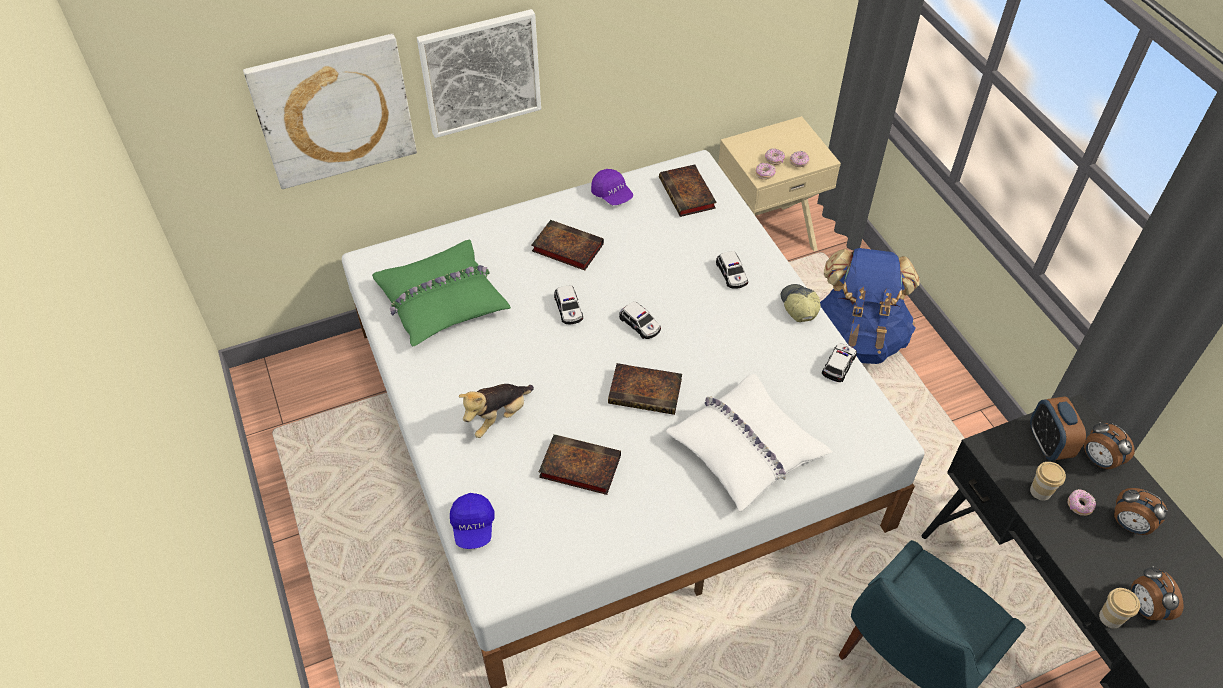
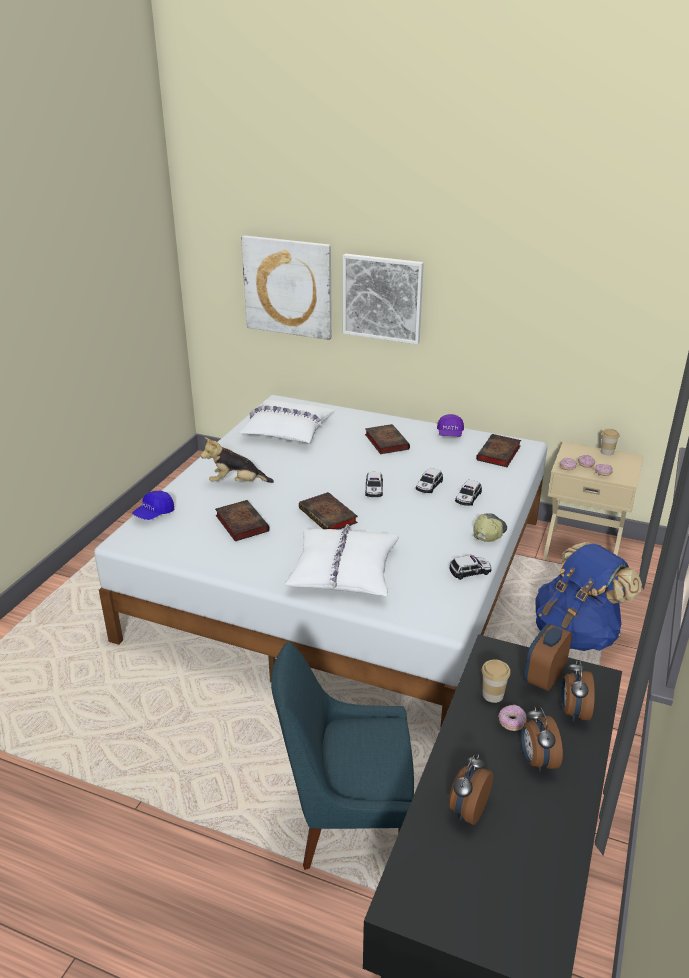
camera: 45 degrees right, 20 degrees down
green pillow [372,239,511,346] -> white pillow [239,400,335,443]
toy car [554,285,583,324] -> toy car moved to [415,468,443,493]
cup [1099,588,1140,628] -> cup moved to [601,429,620,456]

